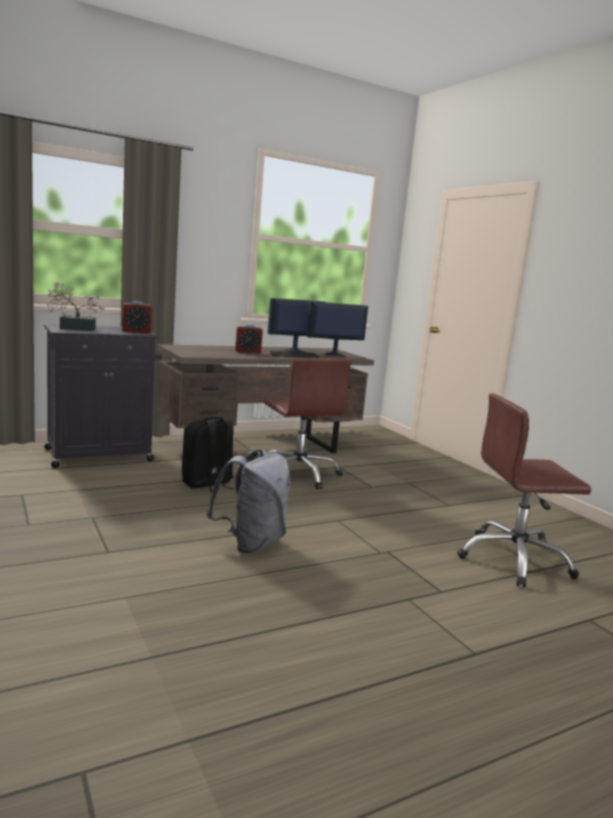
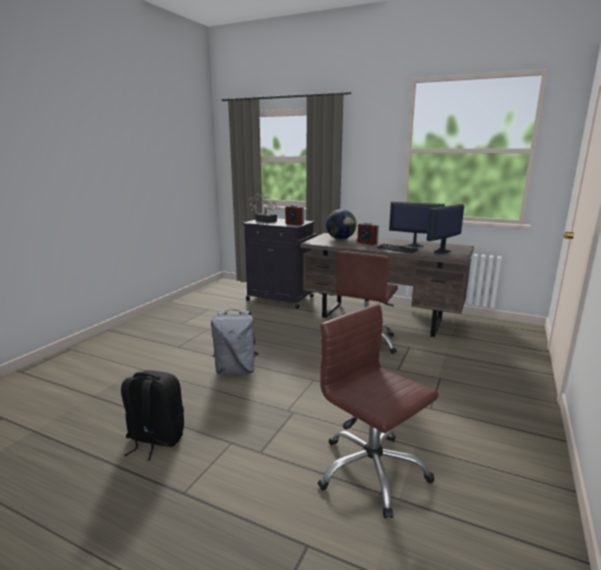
camera: 55 degrees right, 5 degrees up
black backpack [182,417,234,493] -> black backpack moved to [121,370,184,460]
monitor [306,301,368,356] -> monitor turned 75 degrees counterclockwise [427,204,464,254]
none -> globe [326,209,356,240]

